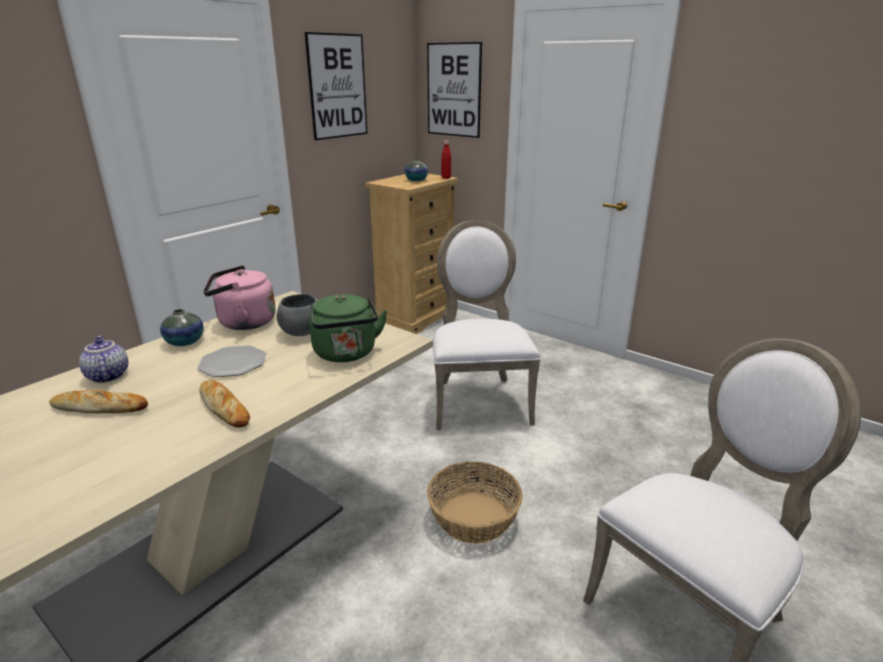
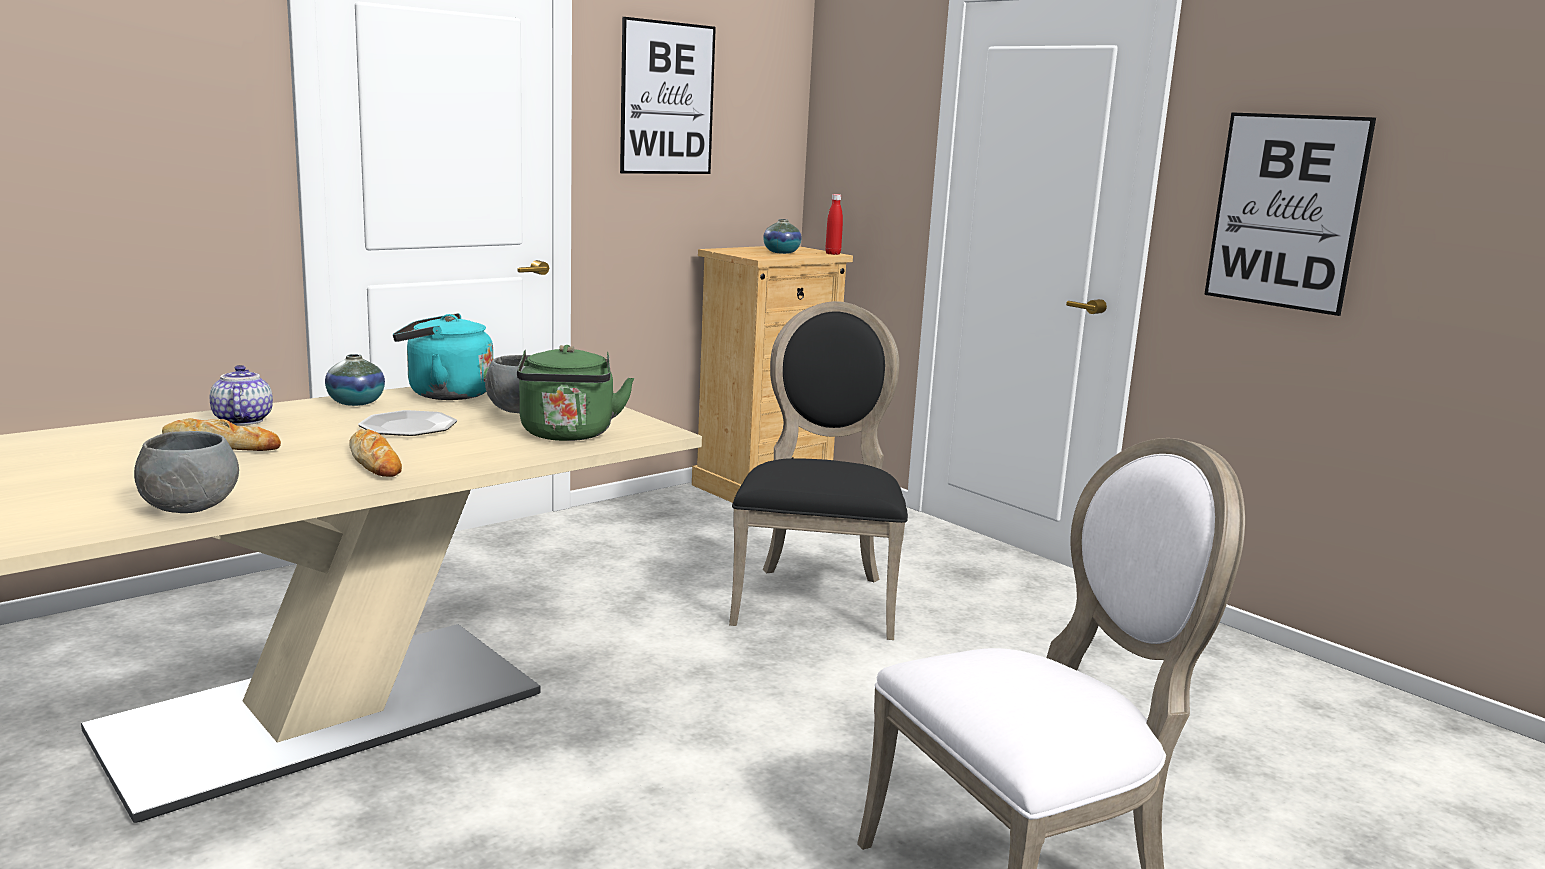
camera: 10 degrees right, 10 degrees down
pink kettle [203,265,276,330] -> turquoise kettle [393,313,493,400]
picture [427,42,482,138] -> picture moved to [1204,112,1376,316]
basket [427,461,523,544] -> none
white chair [433,220,541,430] -> black chair [729,301,908,640]
none -> grey bowl [134,431,239,513]

